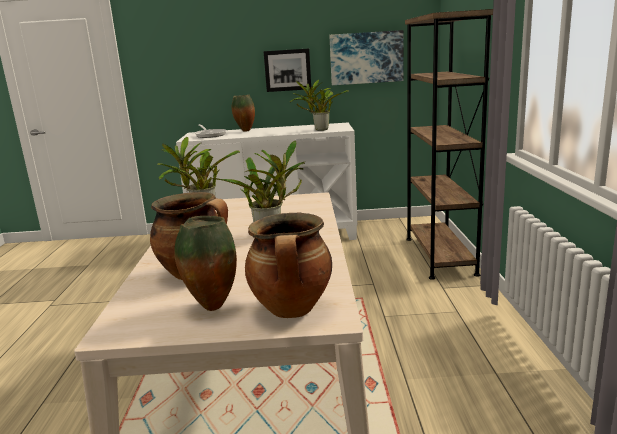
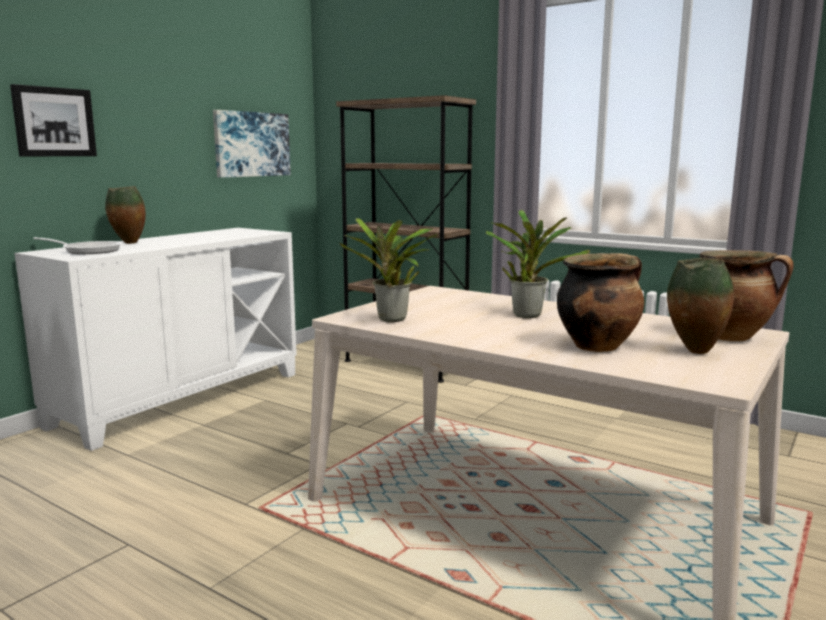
camera: 55 degrees left, 5 degrees down
picture [263,49,311,92] -> picture moved to [10,84,97,156]
potted plant [290,80,349,131] -> none

